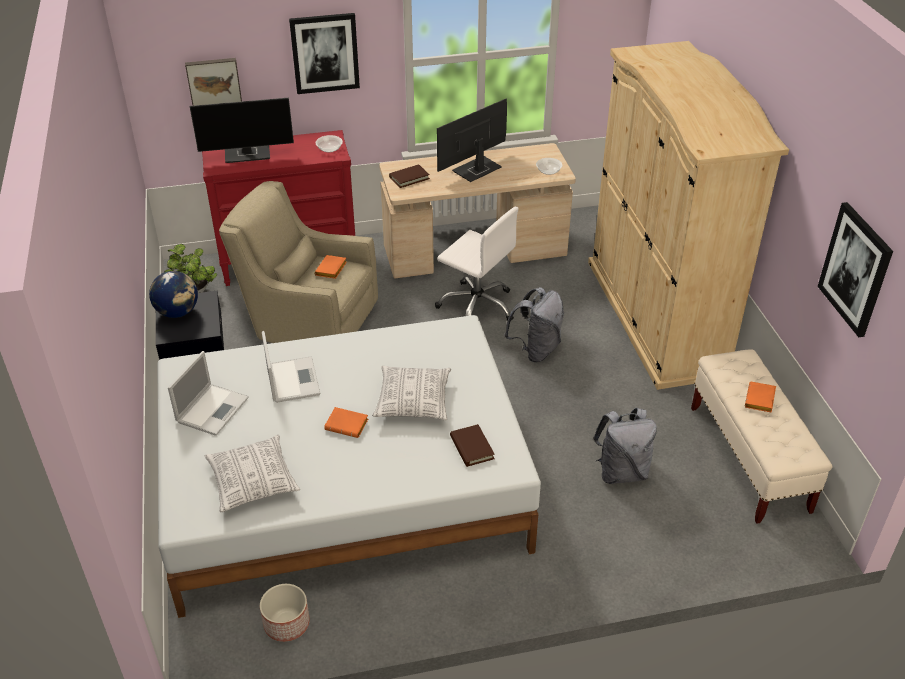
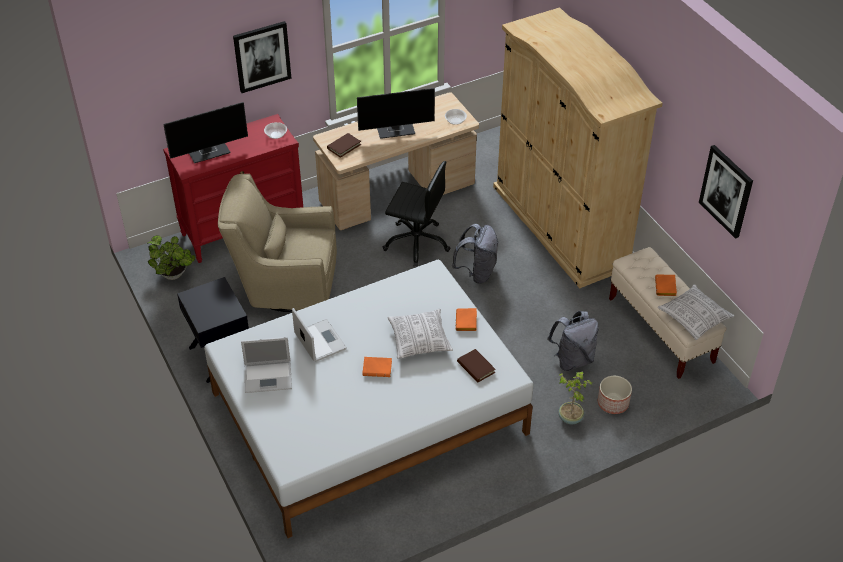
camera: 15 degrees left, 5 degrees up
globe [149,271,198,318] -> none
laptop [168,351,249,436] -> laptop turned 75 degrees clockwise [241,337,292,393]
picture [185,58,242,106] -> none
pillow [205,435,300,512] -> pillow moved to [658,284,735,340]
planter [260,584,310,642] -> planter moved to [598,376,632,414]
orange book [314,255,347,279] -> orange book moved to [456,308,477,331]
white office chair [435,206,518,322] -> black office chair [383,161,450,267]
monitor [437,99,507,182] -> monitor turned 135 degrees counterclockwise [357,88,435,139]
none -> potted plant [559,372,592,424]

